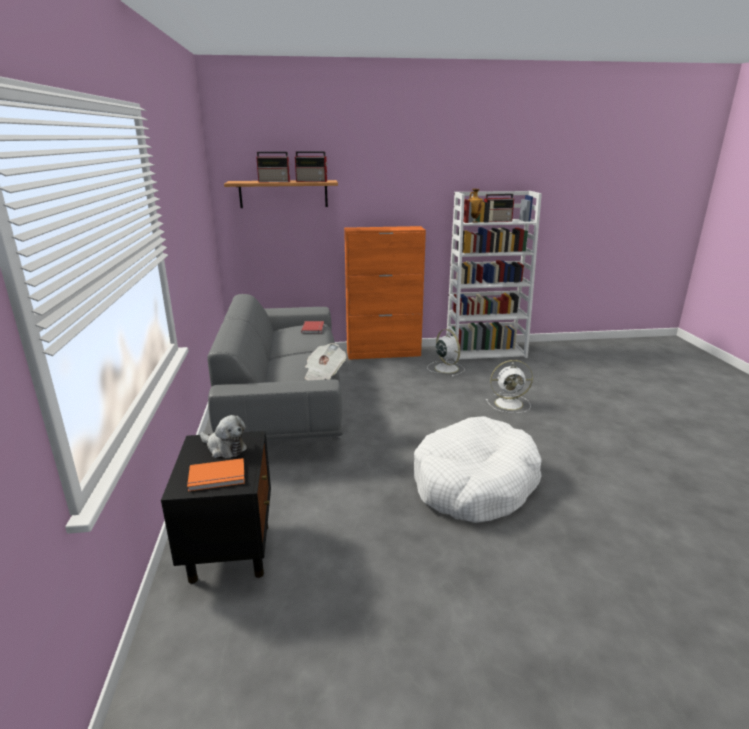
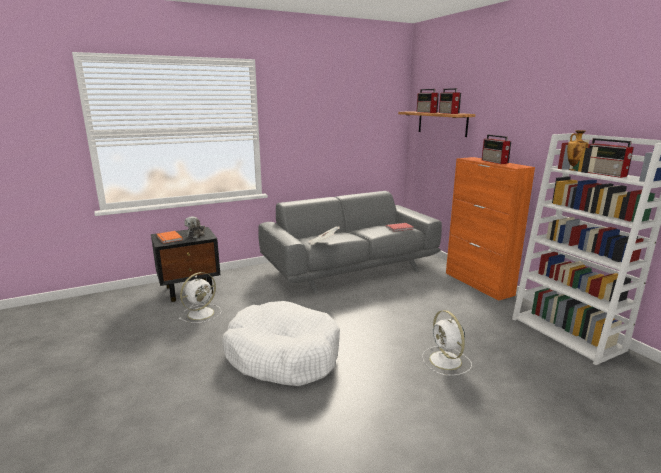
camera: 70 degrees right, 5 degrees down
white fan [427,329,465,376] -> white fan moved to [179,272,222,323]
none -> radio [482,134,511,164]

